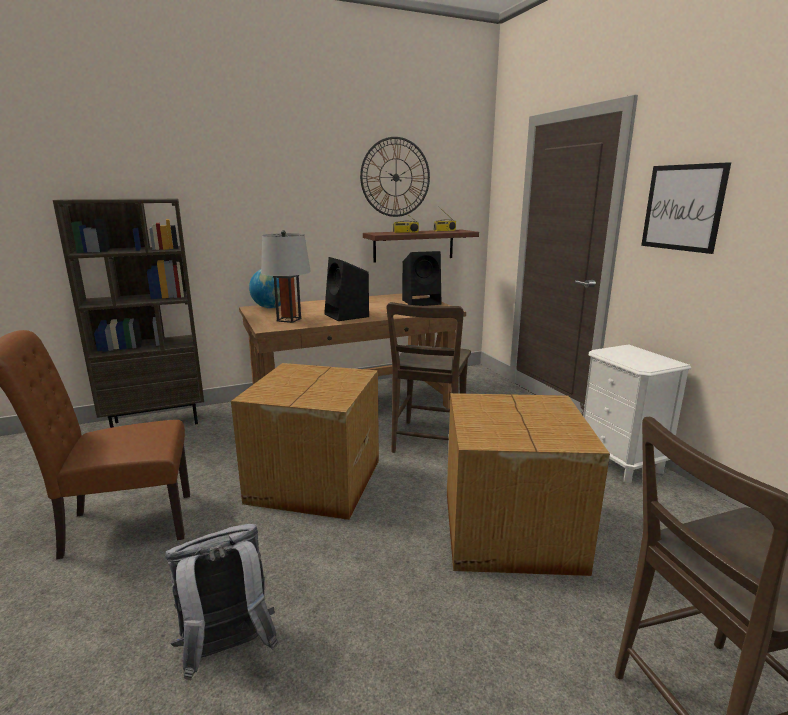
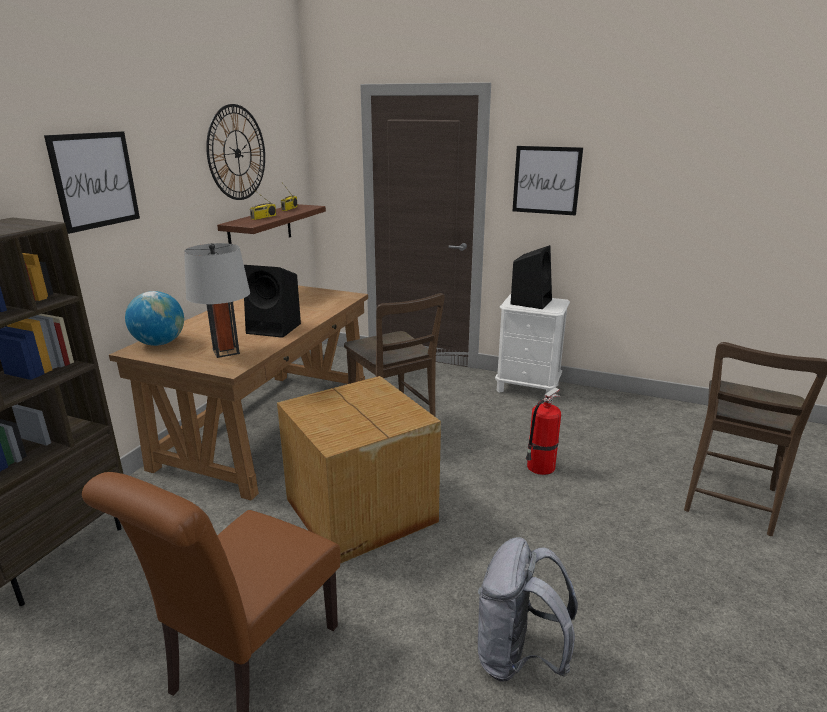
camera: 45 degrees left, 5 degrees up
black speaker [402,251,441,306] -> black speaker moved to [510,245,552,309]
cardboard box [447,393,610,576] -> fire extinguisher [525,388,561,475]
none -> picture [44,131,140,234]

